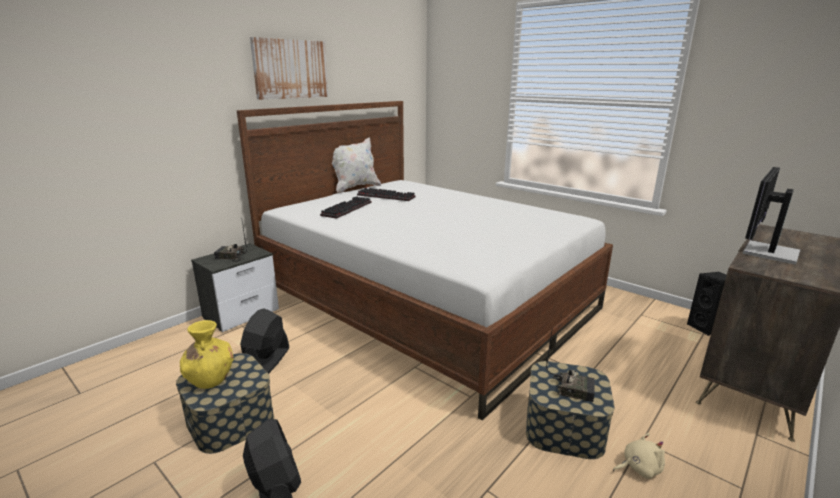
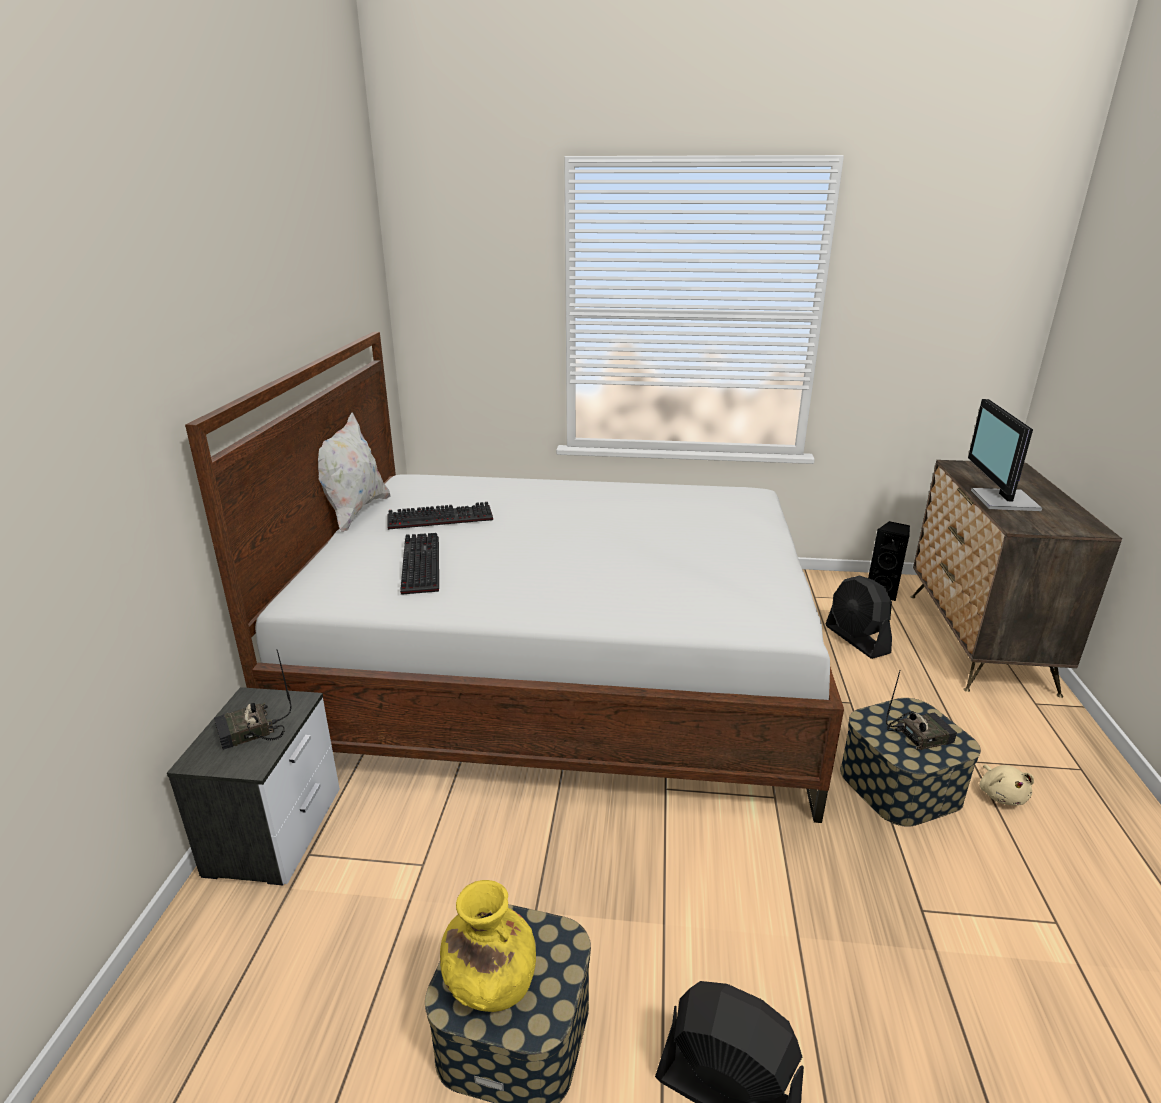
camera: 35 degrees left, 5 degrees up
black fan [240,308,289,374] -> black fan moved to [826,576,892,659]
picture [250,37,328,100] -> none
beige plush toy [613,433,665,479] -> beige plush toy turned 135 degrees clockwise [980,765,1034,805]

